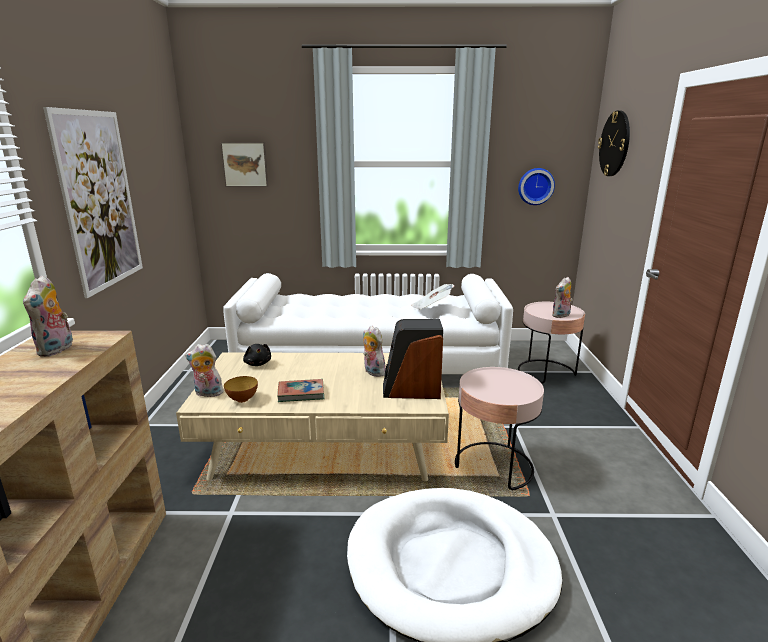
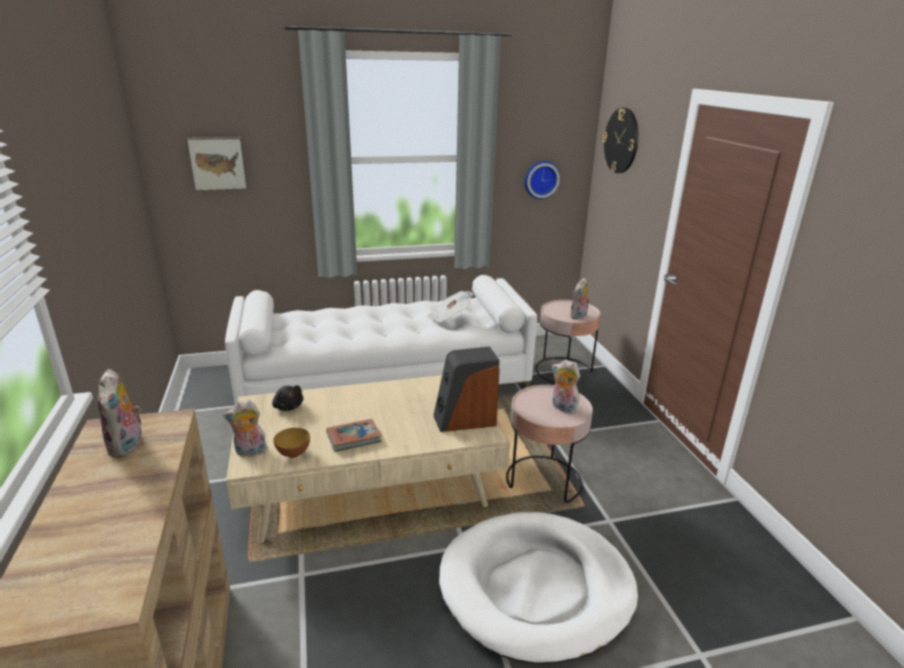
camera: 15 degrees left, 5 degrees up
picture [43,107,143,298] -> none
plush toy [363,325,385,377] -> plush toy moved to [552,360,580,414]

